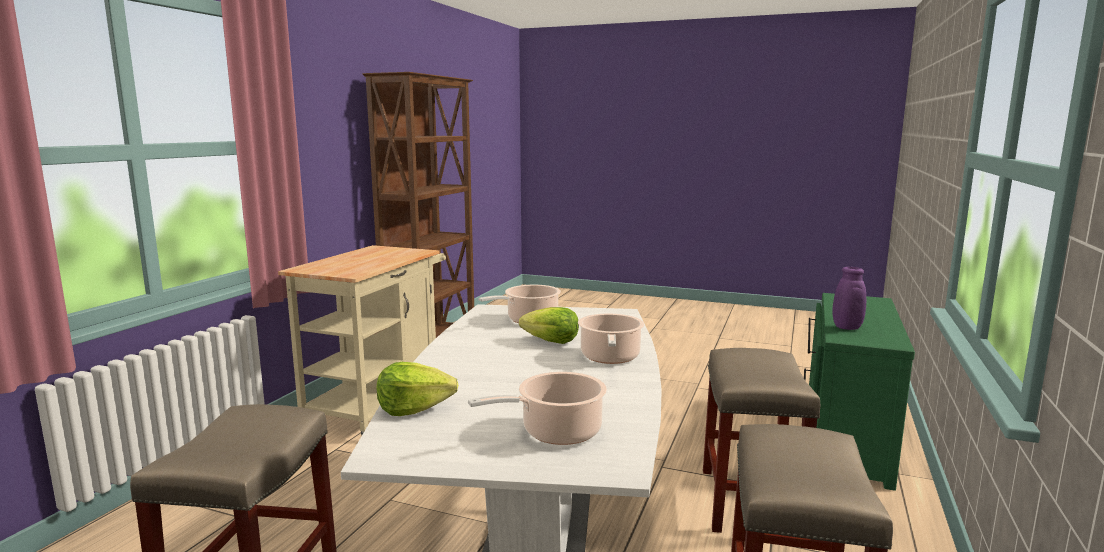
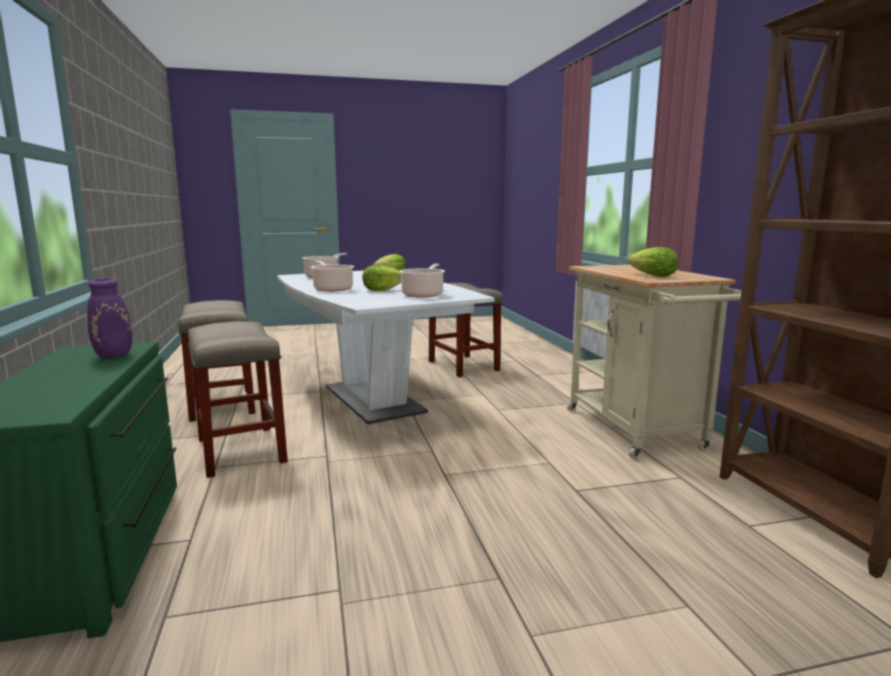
camera: 145 degrees right, 0 degrees up
none -> lettuce [628,247,678,277]

